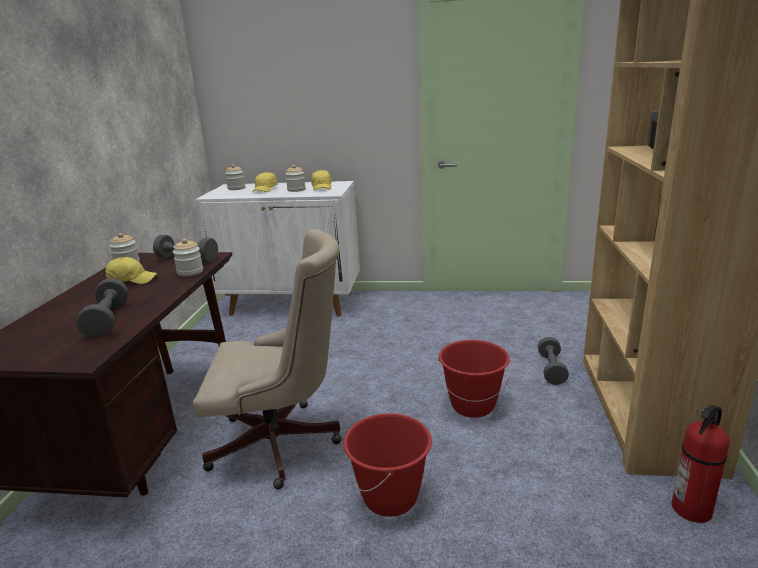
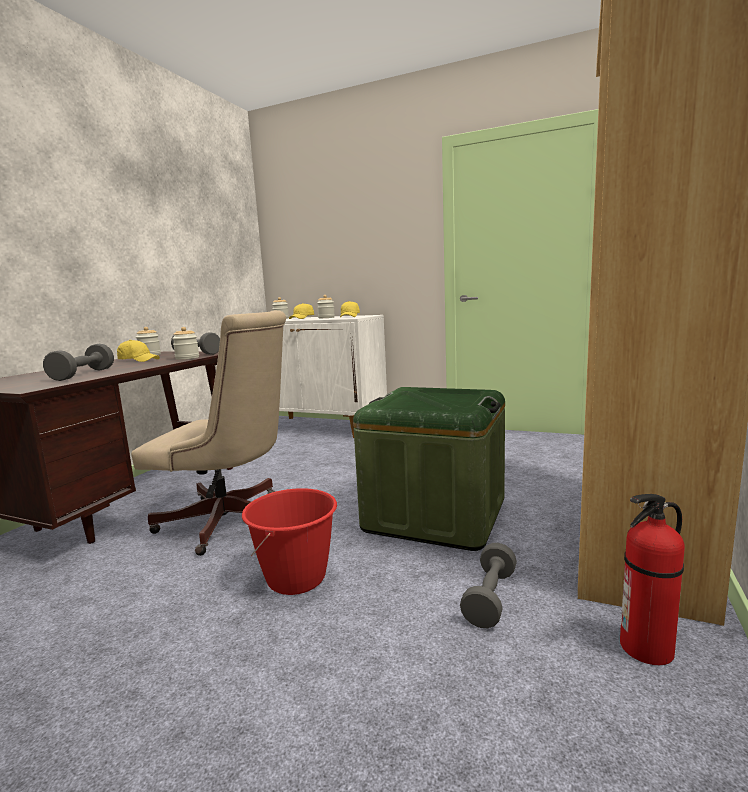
camera: 15 degrees right, 10 degrees down
red bucket [437,340,511,418] -> green storage box [353,387,505,551]
grey dumbbell [538,337,569,385] -> grey dumbbell moved to [460,543,517,628]

